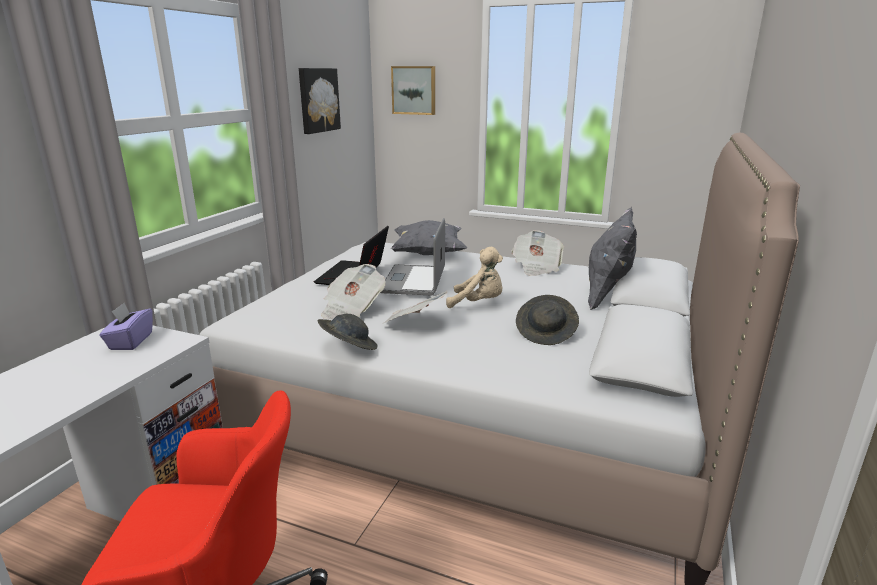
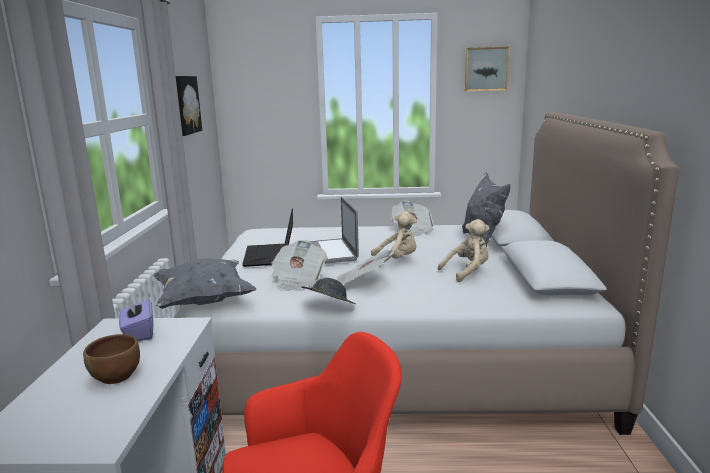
camera: 20 degrees left, 5 degrees down
picture [391,66,435,115] -> picture moved to [465,47,509,91]
grey pillow [391,220,467,255] -> grey pillow moved to [153,259,257,309]
grey hat [516,295,579,345] -> beige plush toy [438,219,490,282]
none -> brown bowl [83,334,140,384]

